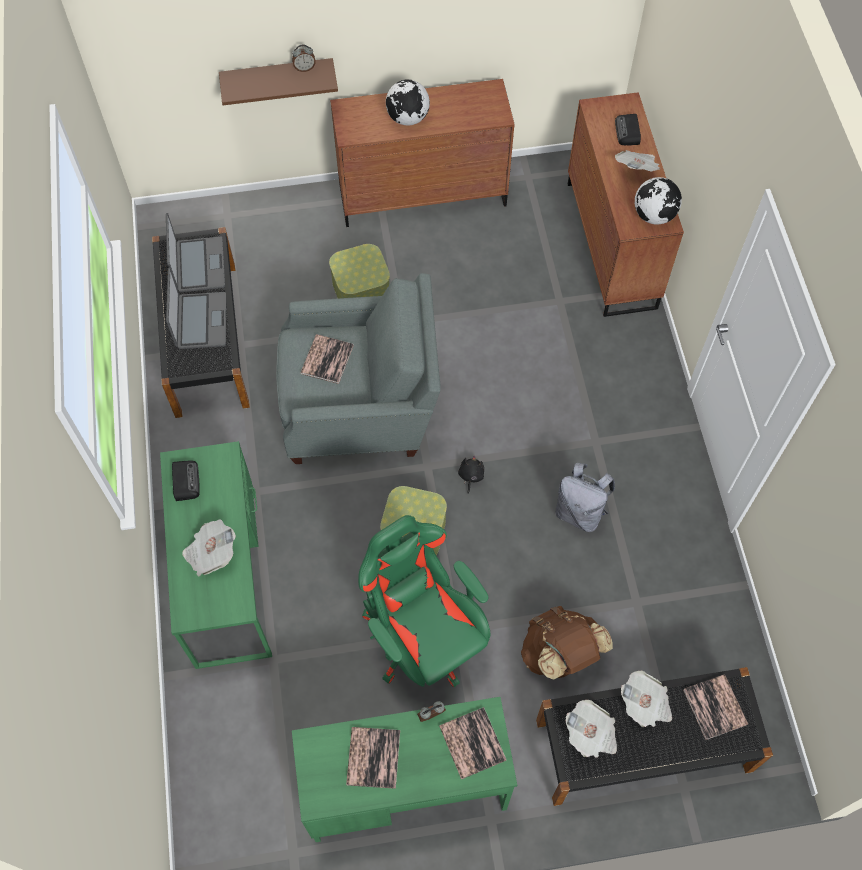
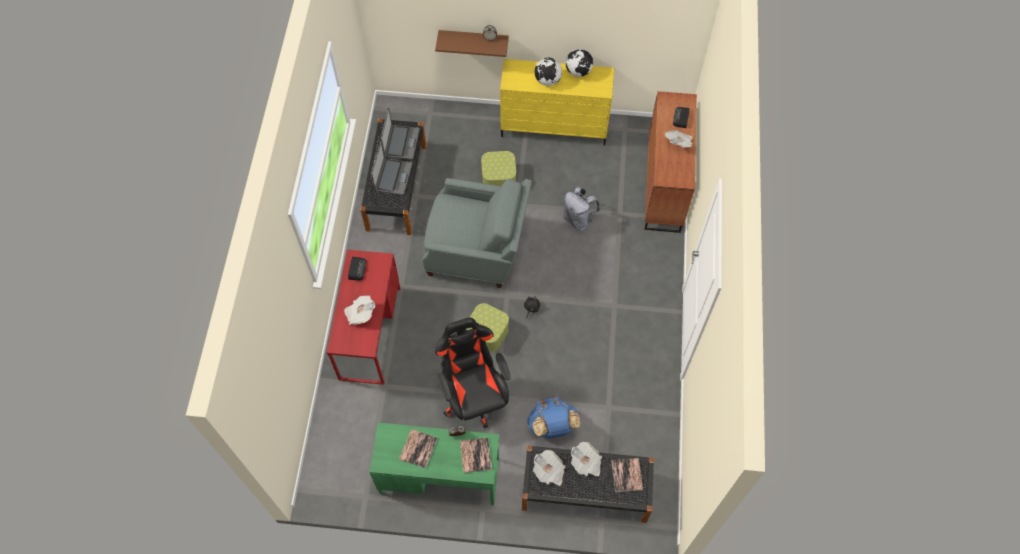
camera: 15 degrees right, 0 degrees up
green desk [160,441,272,669] -> red desk [327,250,400,385]
book [300,334,354,384] -> none
brown dresser [330,79,515,227] -> yellow dresser [500,59,614,145]
green office chair [358,515,490,687] -> black office chair [435,317,511,428]
brown backpack [521,606,613,680] -> blue backpack [527,396,580,439]
grey backpack [555,463,615,532] -> grey backpack moved to [563,187,600,231]
globe [635,177,682,224] -> globe moved to [566,49,593,77]

